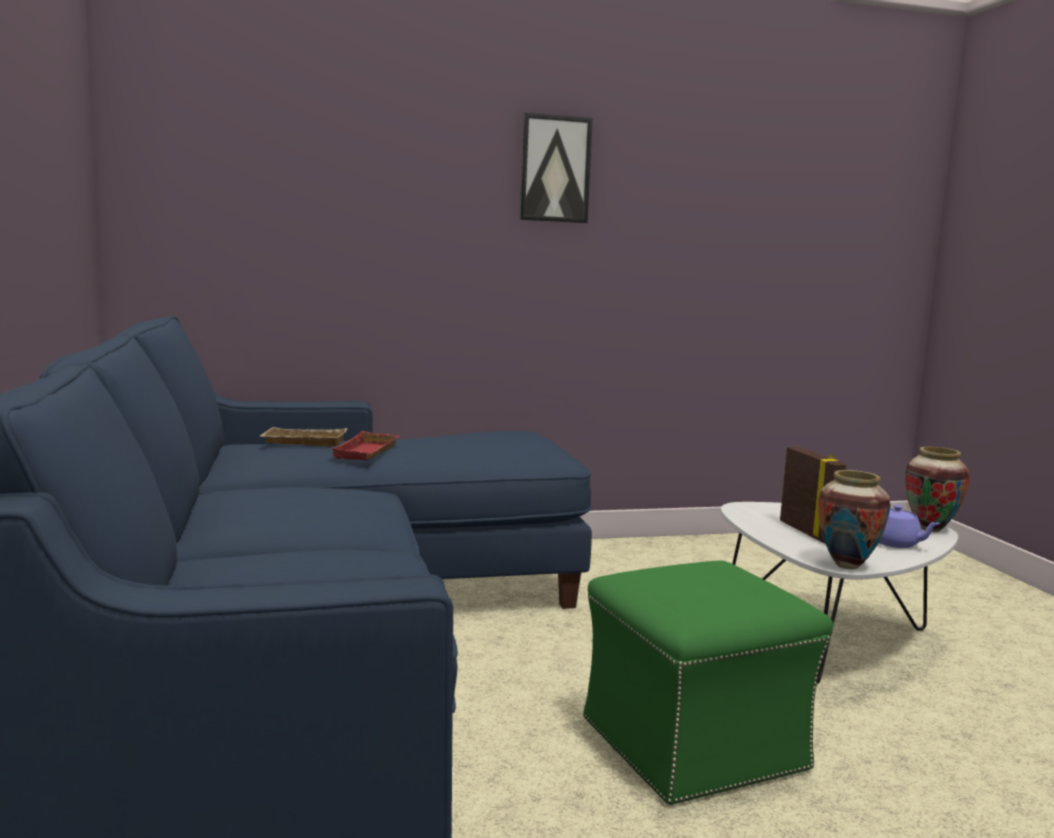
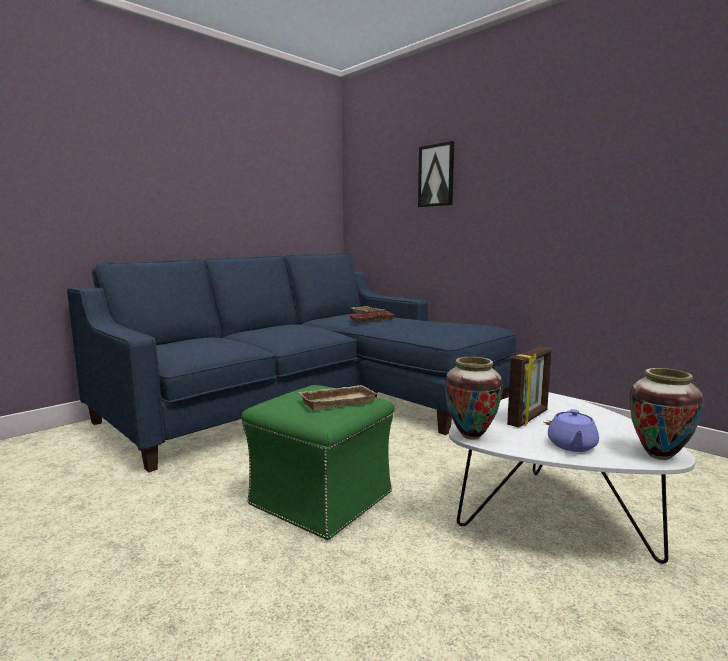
camera: 60 degrees right, 0 degrees up
picture [519,112,593,223] -> picture moved to [418,141,454,207]
none -> beige tray [299,385,378,410]

